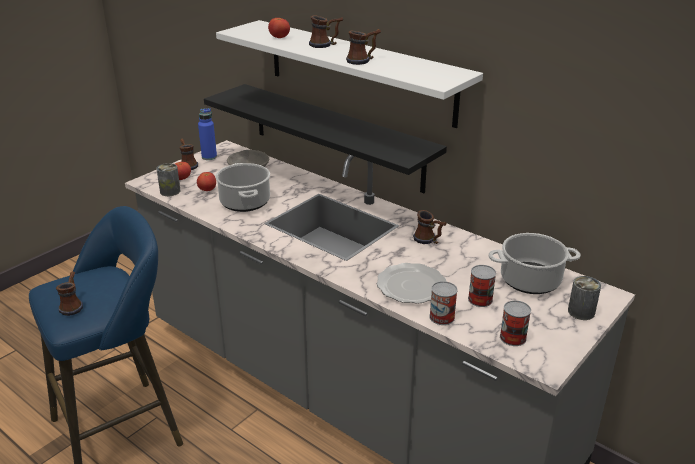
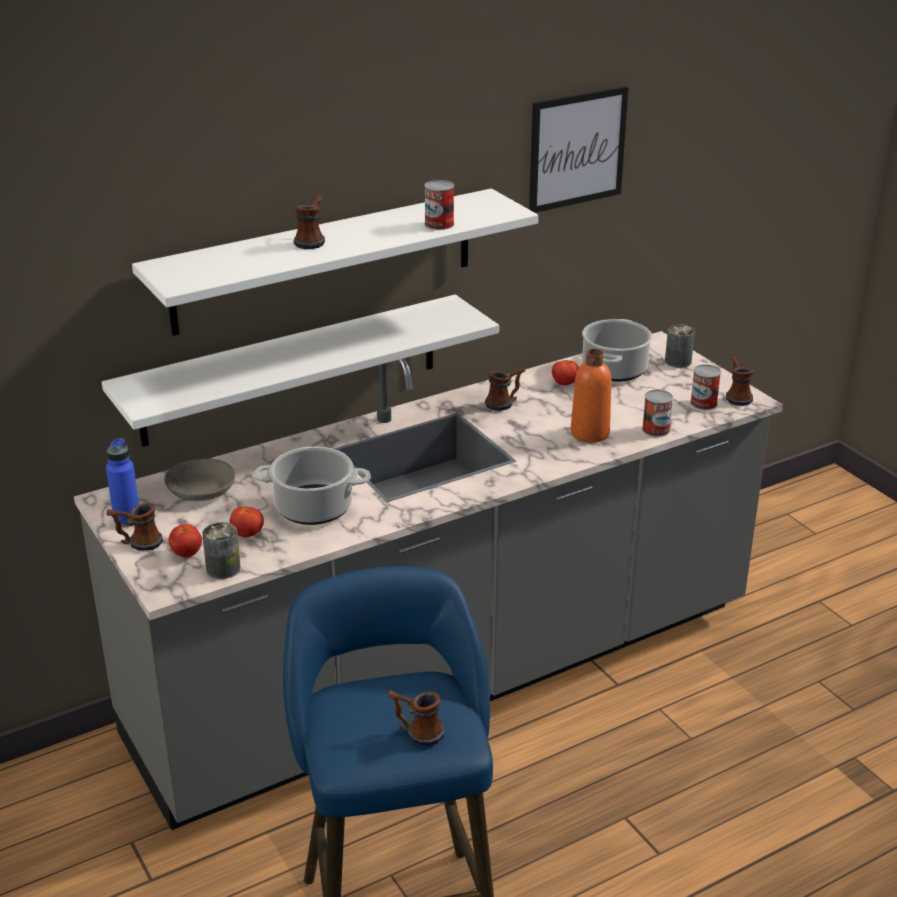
camera: 70 degrees left, 0 degrees up
black shelf [204,84,447,193] -> white shelf [102,295,499,447]
tomato [268,18,290,38] -> tomato moved to [552,360,579,385]
mug [346,29,381,65] -> mug moved to [726,356,753,406]
plate [377,263,446,304] -> orange bottle [571,349,611,442]
can [468,265,496,307] -> can moved to [424,180,454,230]
none -> picture [529,86,628,213]

